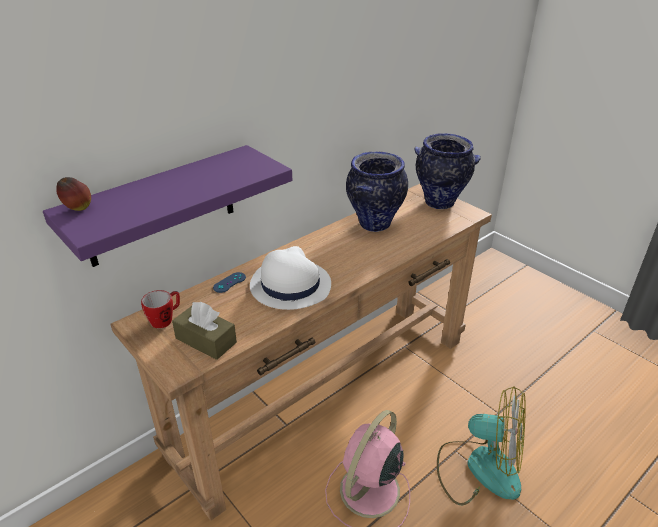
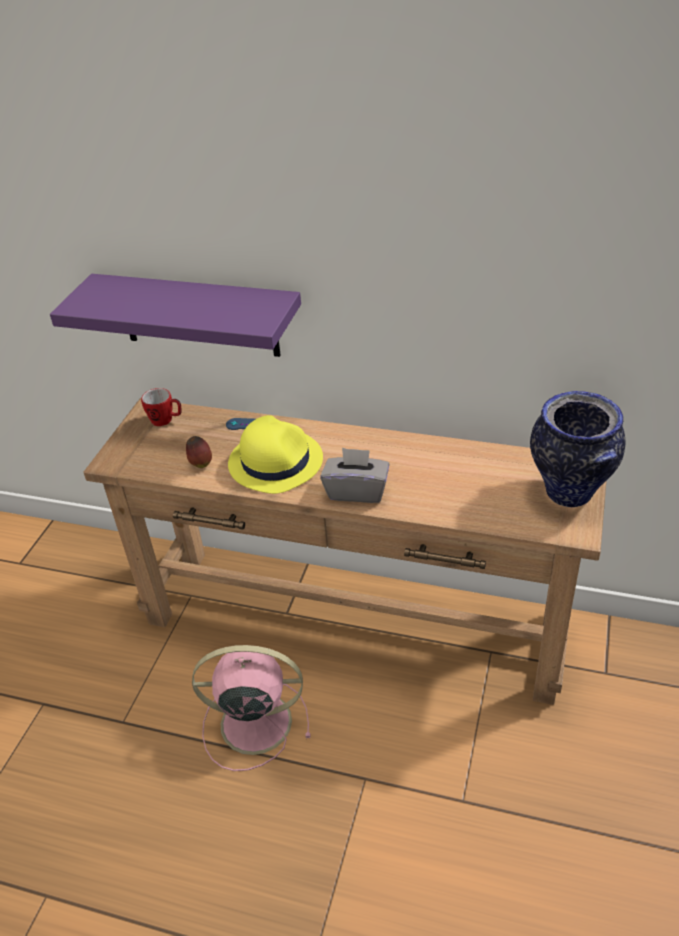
camera: 60 degrees right, 5 degrees up
apple [56,177,91,211] -> apple moved to [186,436,212,468]
brown tissue box [172,302,237,360] -> none
white hat [250,246,331,310] -> yellow hat [228,415,323,494]
vase [346,152,408,232] -> none
fan [437,386,526,505] -> none
none -> grey tissue box [320,448,390,503]

